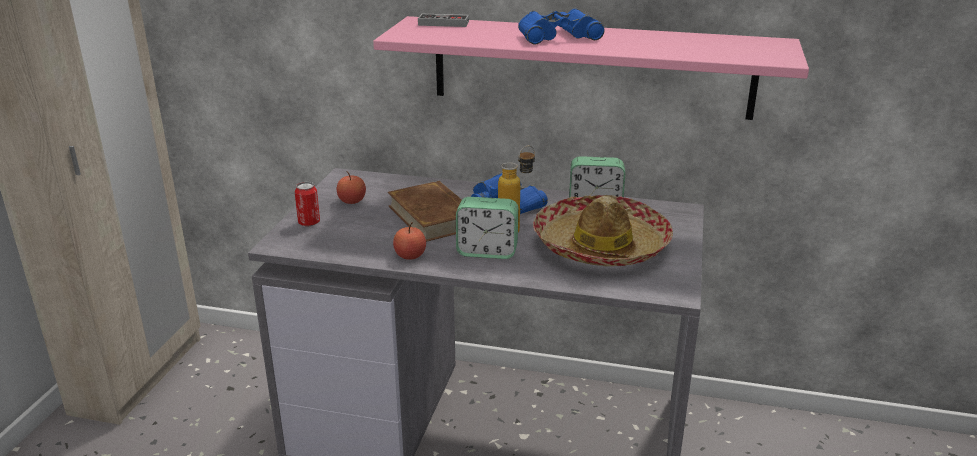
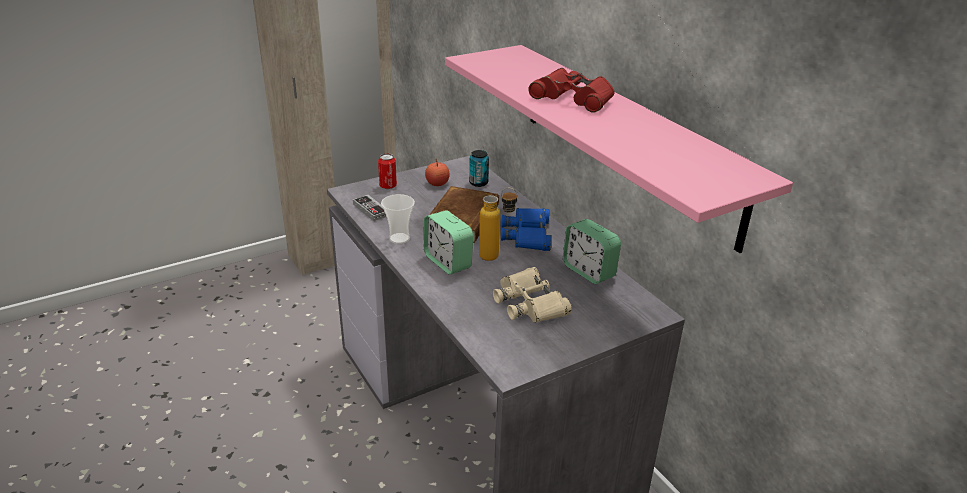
camera: 45 degrees right, 5 degrees up
apple [393,223,426,260] -> cup [381,194,415,244]
game controller [418,14,469,27] -> game controller moved to [353,195,386,221]
blue binoculars [518,8,605,45] -> red binoculars [528,68,615,113]
hat [533,195,673,266] -> beige binoculars [493,267,572,323]
none -> can [469,150,489,187]

